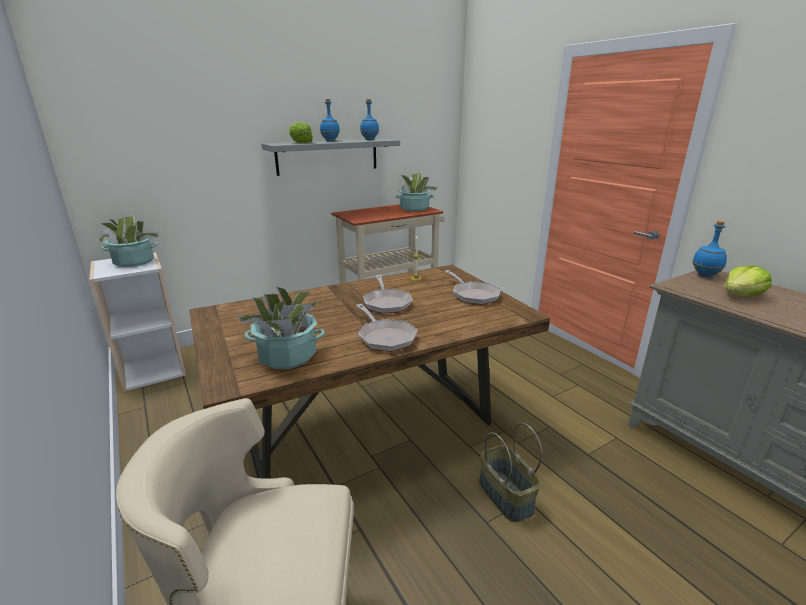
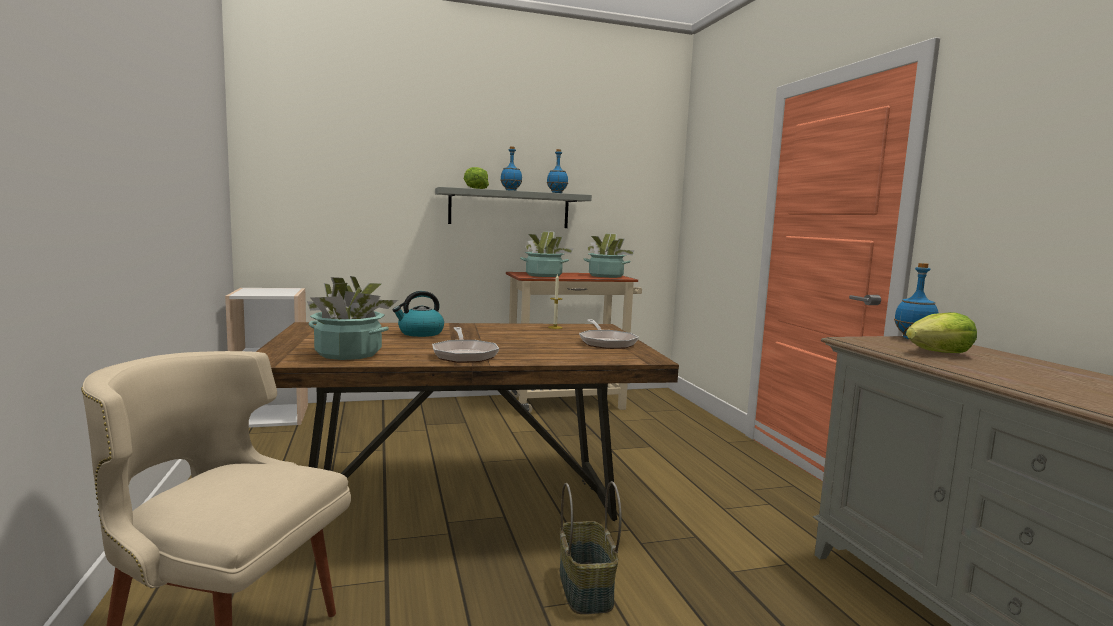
camera: 15 degrees right, 15 degrees down
potted plant [96,216,159,267] -> potted plant moved to [520,231,573,277]
frying pan [363,275,413,314] -> none
none -> kettle [392,291,444,337]

